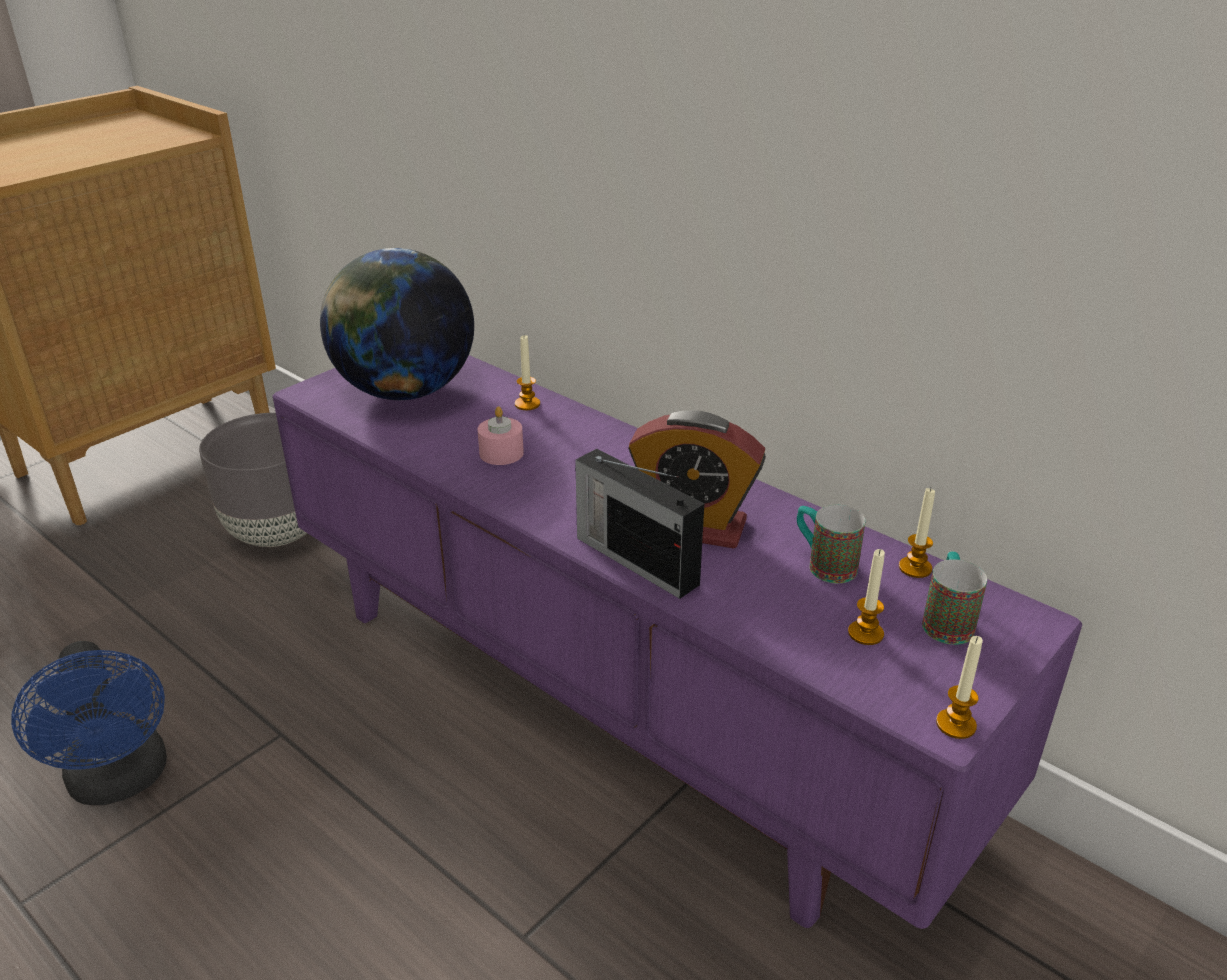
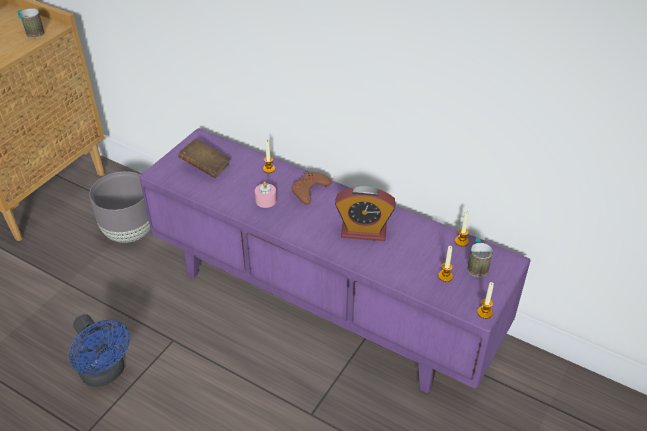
camera: 10 degrees left, 10 degrees up
globe [320,248,474,400] -> brown book [178,139,231,178]
radio [575,449,704,599] -> none
mug [797,505,865,583] -> mug moved to [17,8,45,38]
none -> brown game controller [291,171,332,205]

